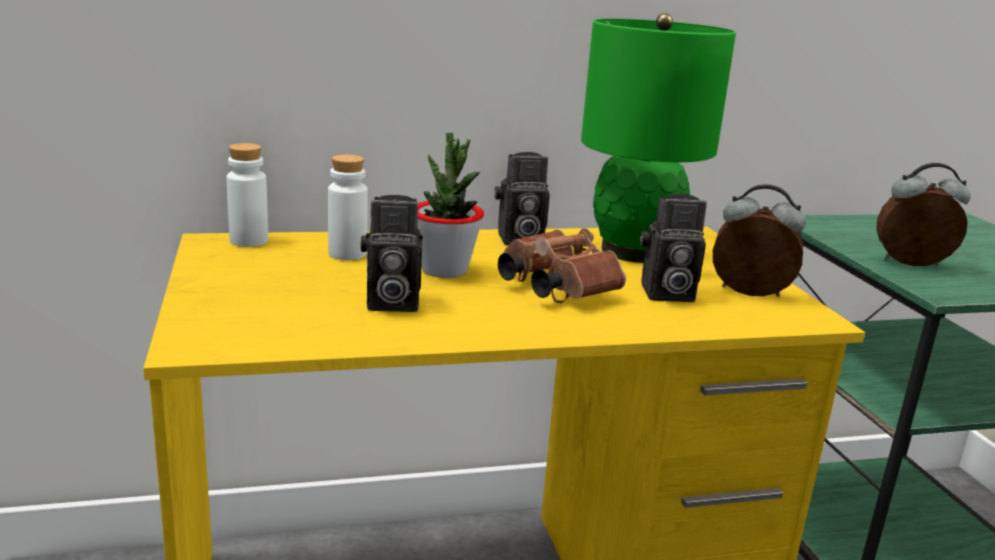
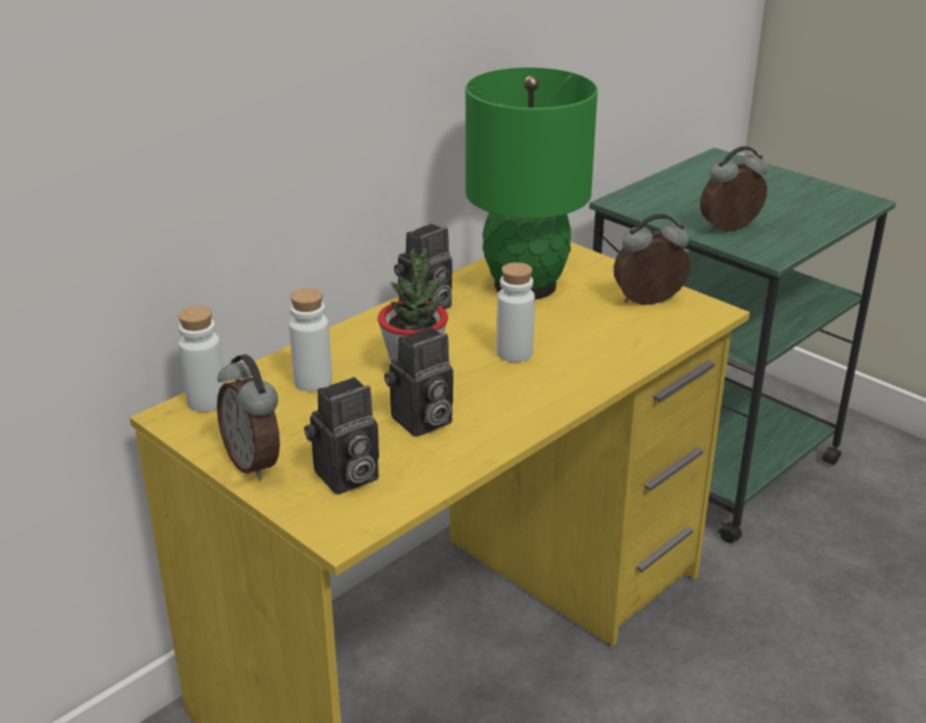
camera: 30 degrees left, 10 degrees up
brown binoculars [498,228,626,303] -> white bottle [497,262,535,362]
camera [640,194,707,302] -> camera moved to [304,377,379,494]
none -> alarm clock [217,354,280,480]

